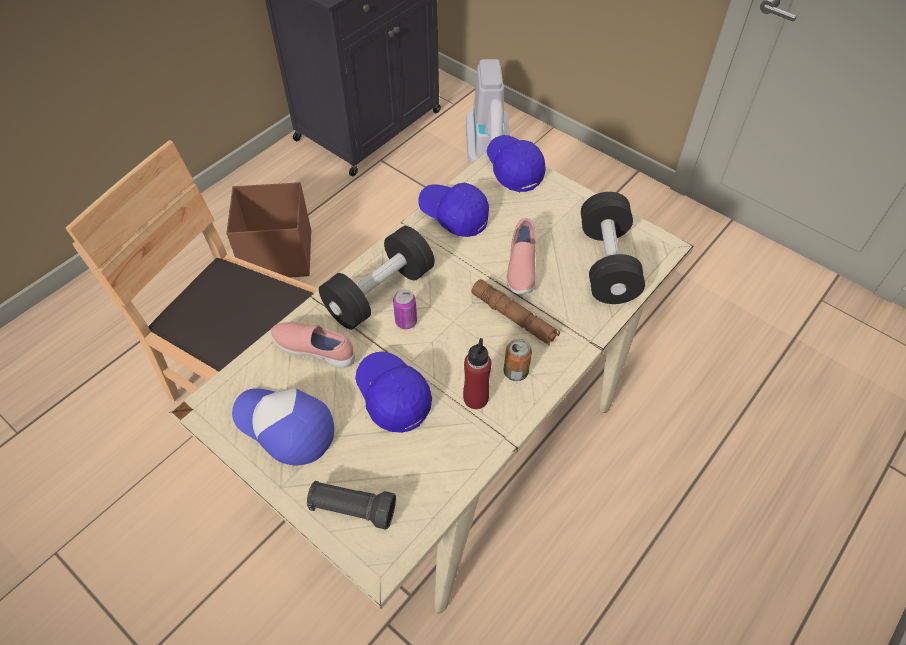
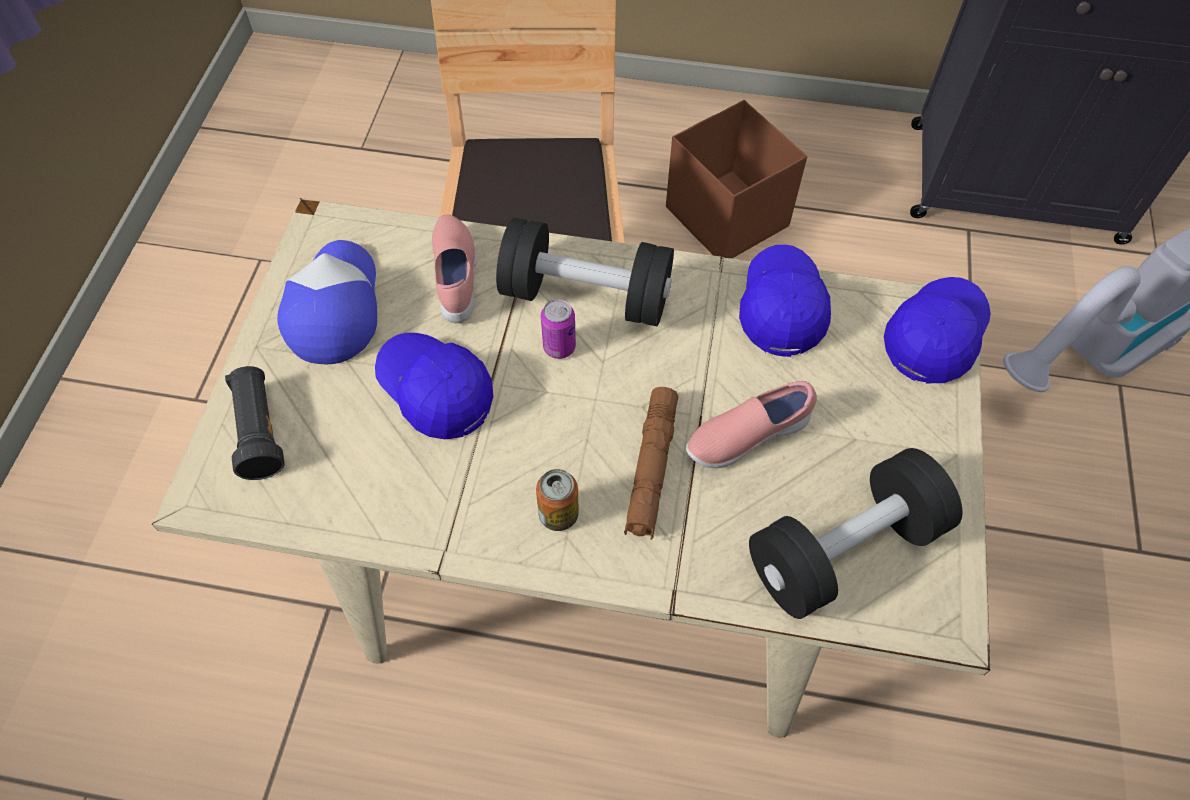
camera: 60 degrees right, 5 degrees up
blue cap [355,352,432,433] -> blue cap turned 75 degrees counterclockwise [375,333,493,439]
red bottle [463,338,491,409] -> none

